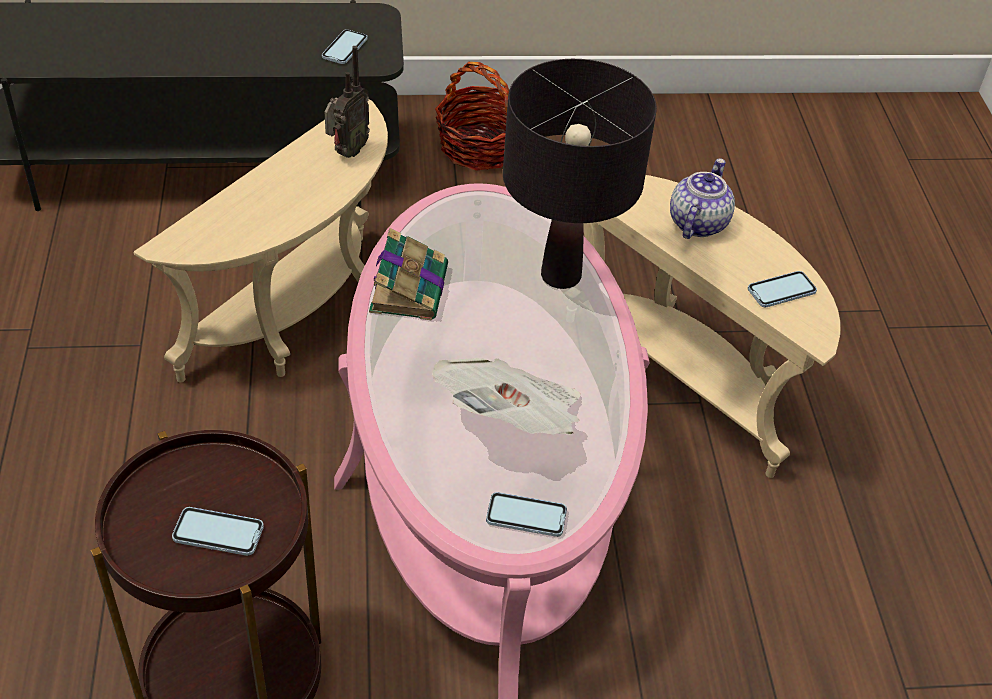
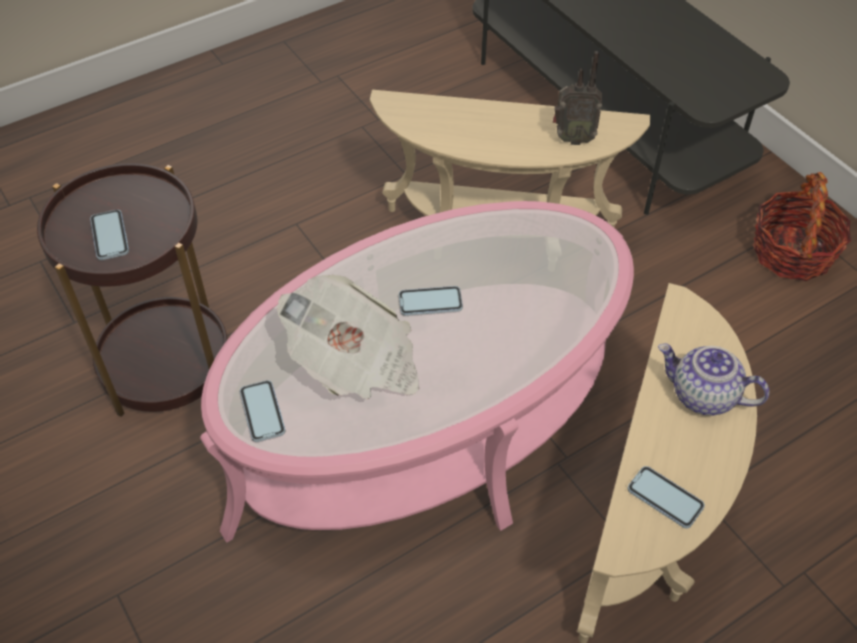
camera: 65 degrees right, 5 degrees up
phone [322,29,367,64] -> phone moved to [399,286,463,316]
book [369,228,448,321] -> none
black table lamp [503,59,657,289] -> none
teapot [670,159,735,239] -> teapot turned 150 degrees counterclockwise [658,343,769,416]

